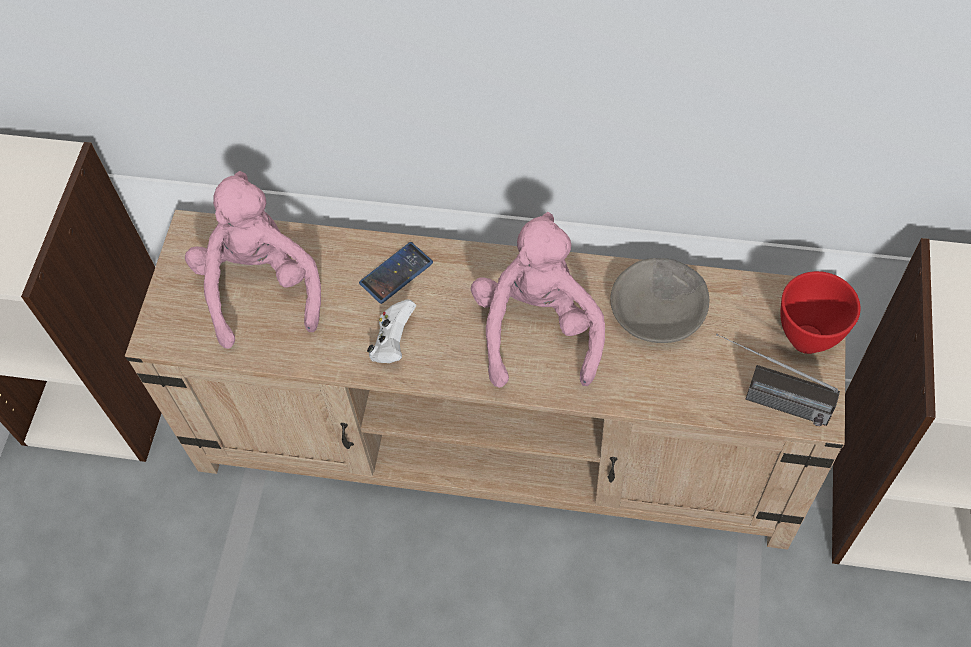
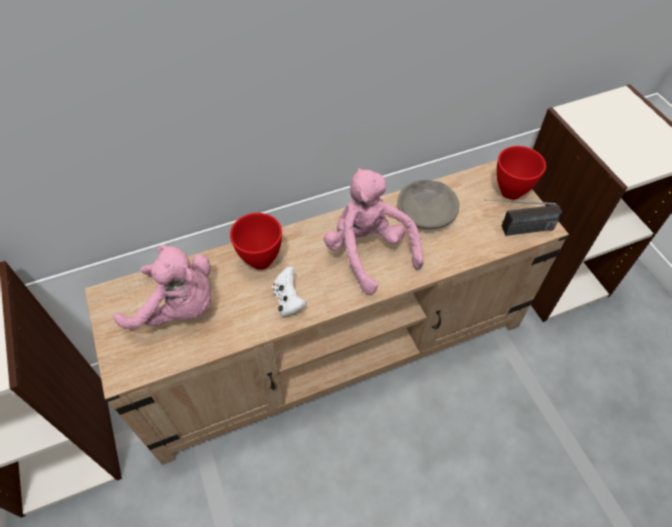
camera: 35 degrees left, 5 degrees down
pink plush toy [185,171,321,349] -> pink plush toy turned 150 degrees clockwise [113,245,211,329]
phone [359,242,433,304] -> red bowl [230,213,282,270]

